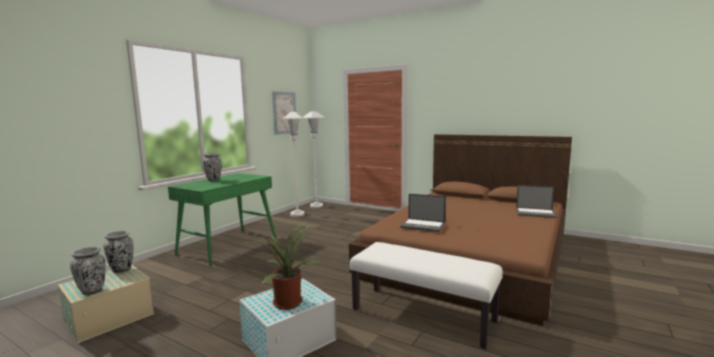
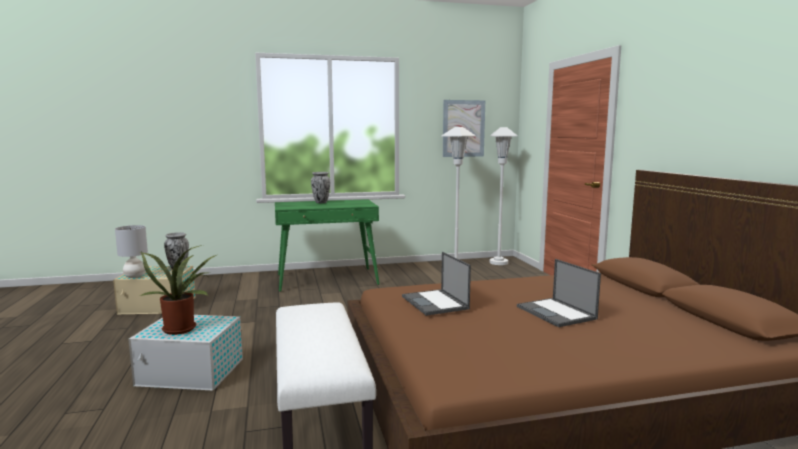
camera: 45 degrees right, 0 degrees up
vase [70,247,105,295] -> grey table lamp [115,225,148,278]
laptop [516,185,557,218] -> laptop moved to [517,259,601,327]

